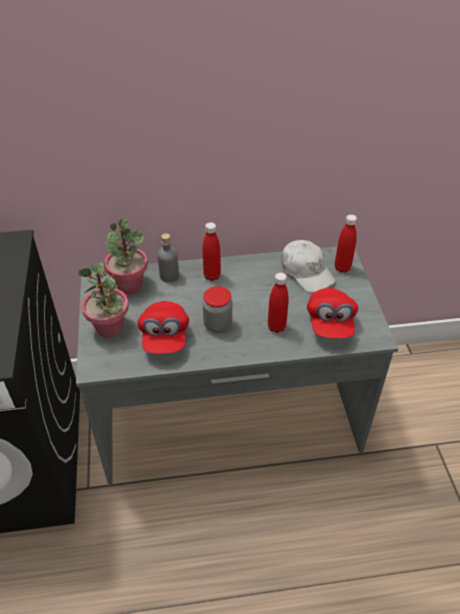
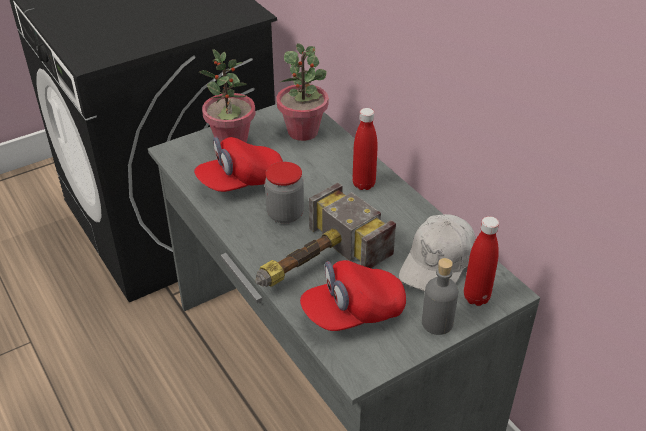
camera: 65 degrees right, 5 degrees down
grey bottle [157,233,179,283] -> grey bottle moved to [422,258,458,335]
red bottle [268,272,289,333] -> hammer [255,183,396,287]

